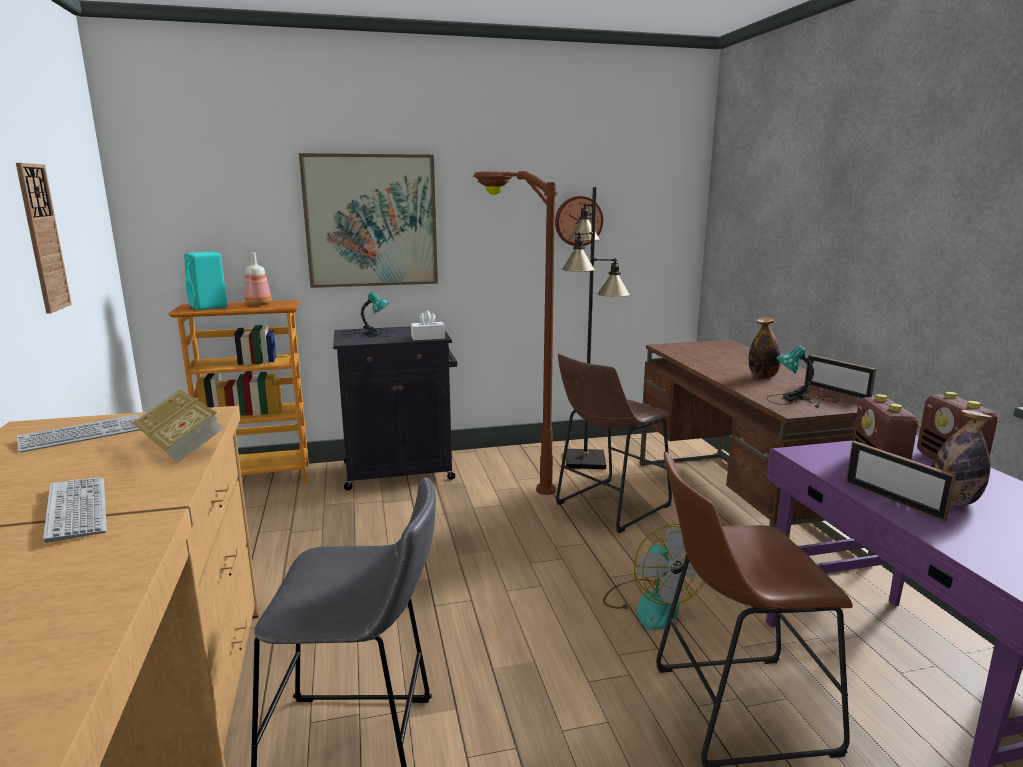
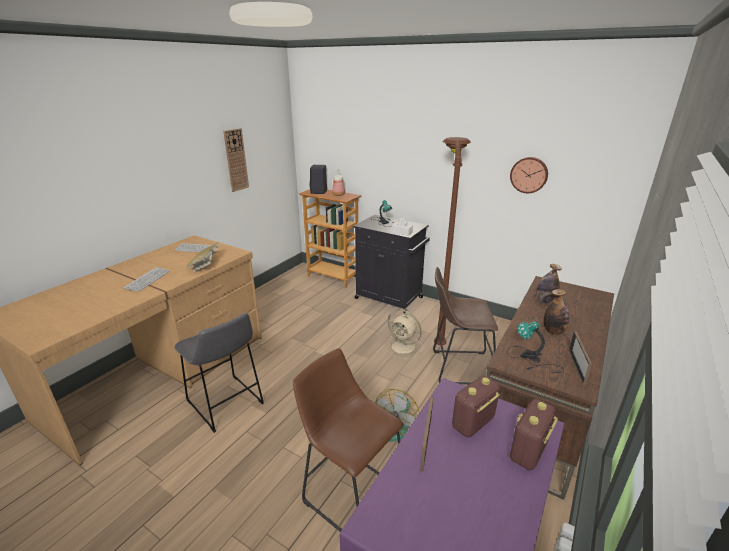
camera: 45 degrees right, 10 degrees up
turquoise speaker [184,252,228,310] -> black speaker [310,165,327,194]
picture [299,153,438,288] -> none
black floor lamp [562,187,630,469] -> none
bottle [931,410,992,505] -> bottle moved to [536,264,562,304]
none -> beige fan [385,309,423,359]

